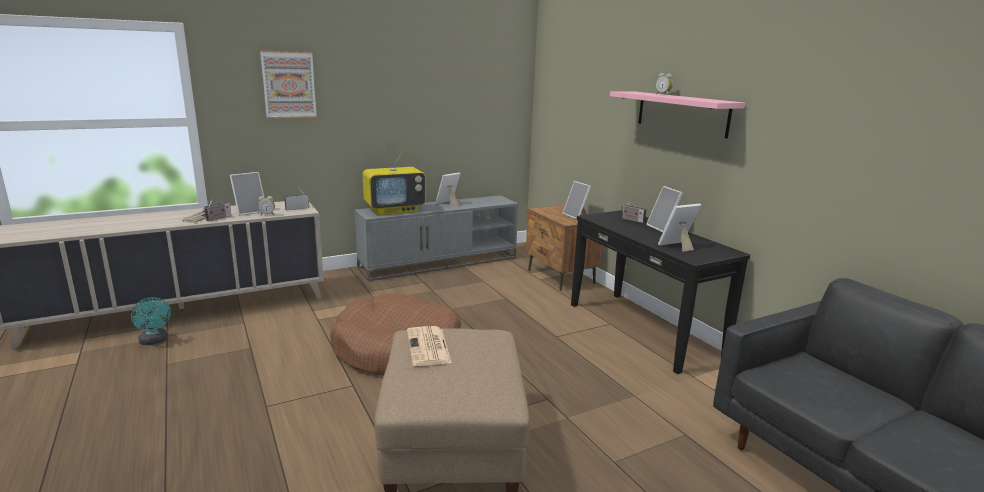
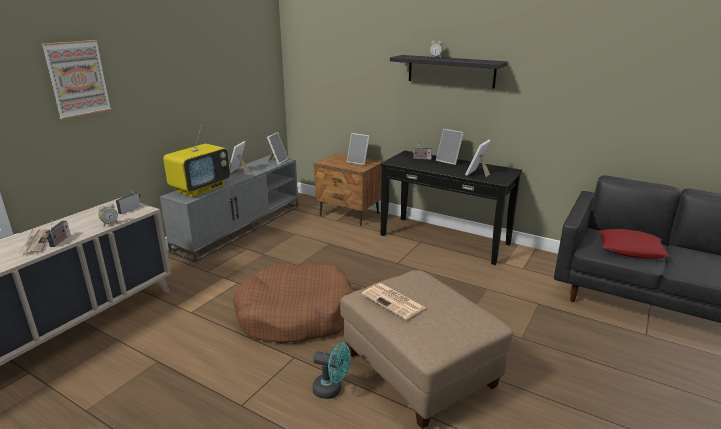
camera: 30 degrees left, 5 degrees up
turquoise fan [131,297,171,345] -> turquoise fan moved to [312,343,351,399]
picture frame [230,172,264,216] -> picture frame moved to [267,132,288,165]
pink shelf [610,91,745,138] -> black shelf [390,55,508,88]
none -> red pillow [598,229,669,258]

